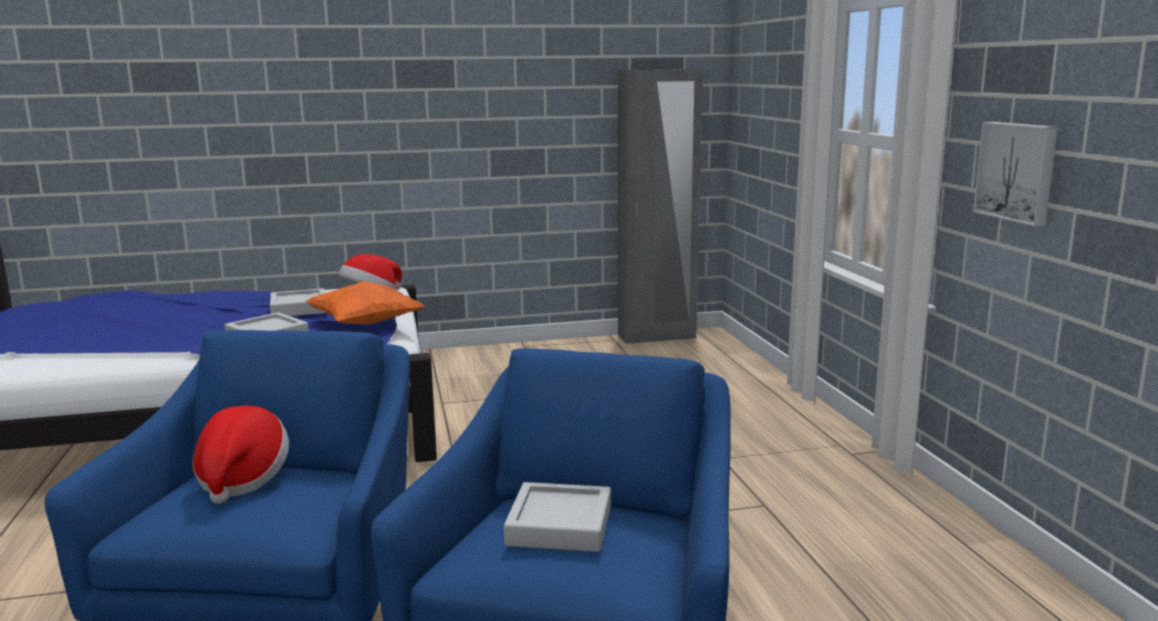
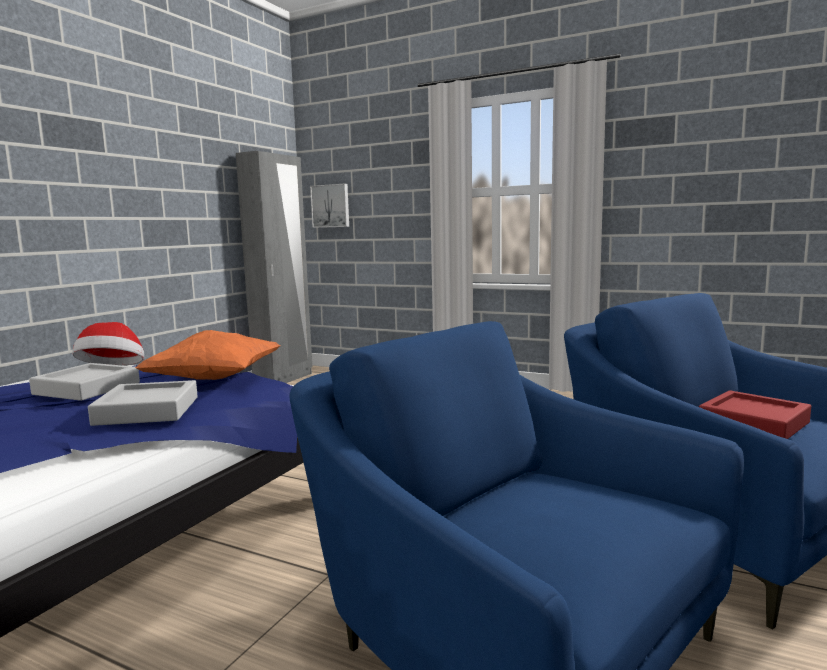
camera: 50 degrees left, 5 degrees down
hat [193,405,289,504] -> none
grey tray [504,482,611,552] -> red tray [699,390,811,439]
picture [973,122,1058,227] -> picture moved to [310,184,349,228]

